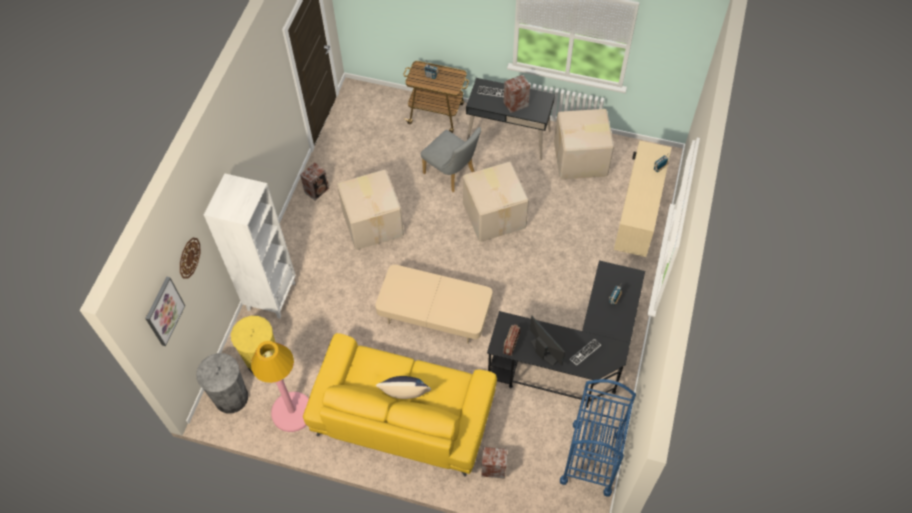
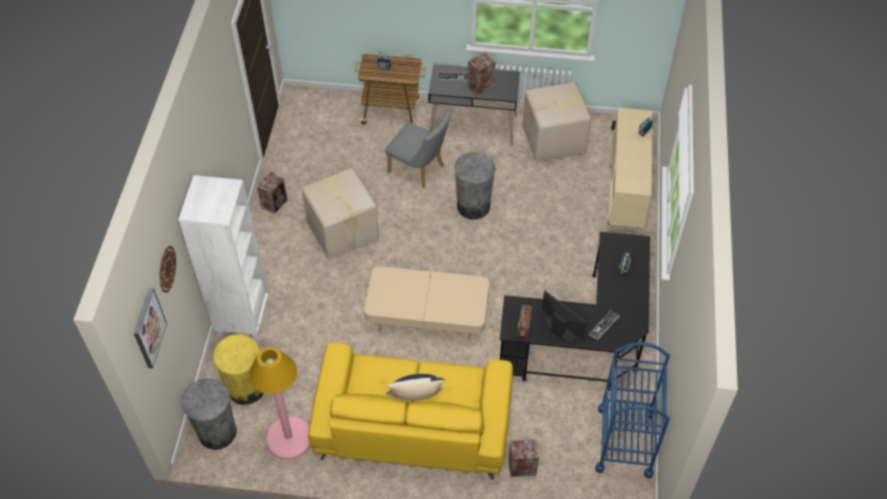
camera: 10 degrees left, 5 degrees down
cardboard box [463,162,529,242] -> grey trash can [454,152,496,220]

